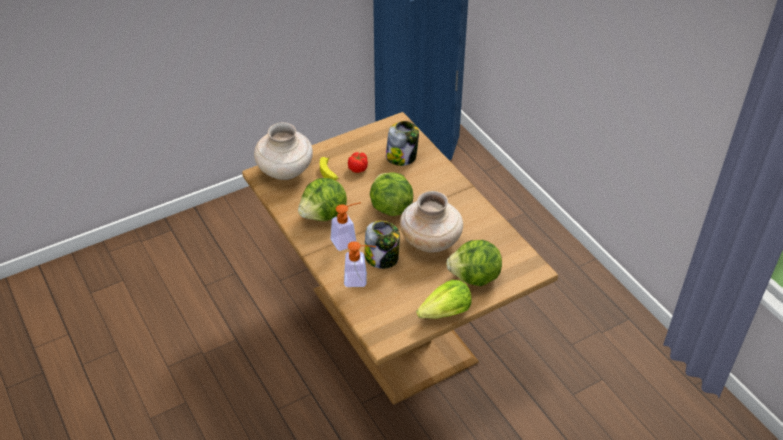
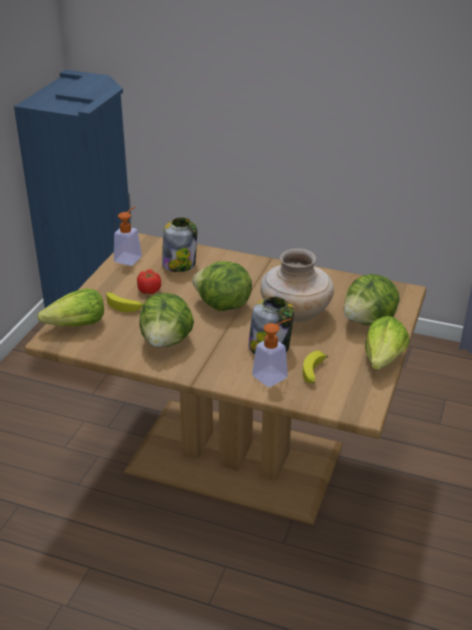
camera: 40 degrees left, 10 degrees down
beige vase [254,122,313,180] -> lettuce [37,288,104,326]
soap dispenser [331,202,361,251] -> soap dispenser moved to [114,207,142,266]
none -> banana [303,351,328,384]

